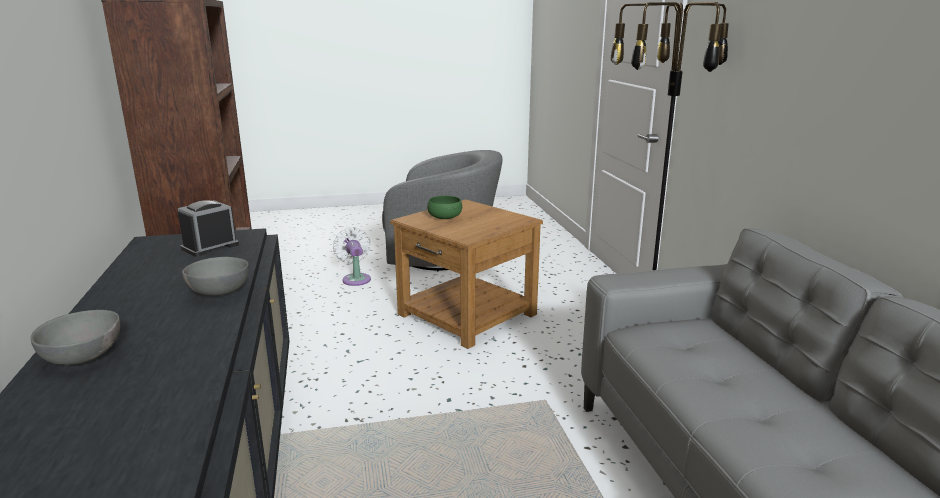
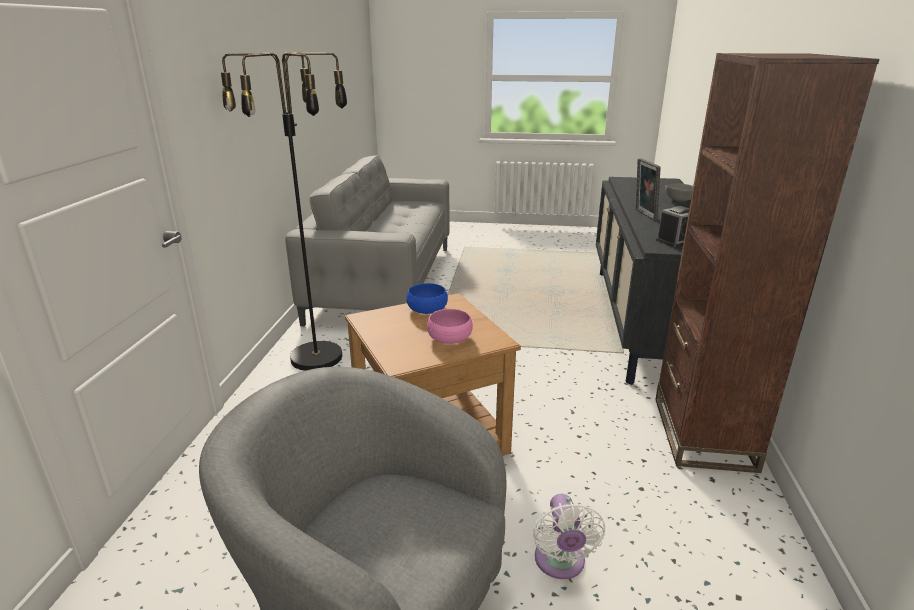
camera: 160 degrees left, 5 degrees up
grey bowl [182,257,249,296] -> picture frame [636,158,661,220]
green bowl [427,196,462,219] -> pink bowl [427,309,473,344]
none -> blue bowl [406,283,448,314]

